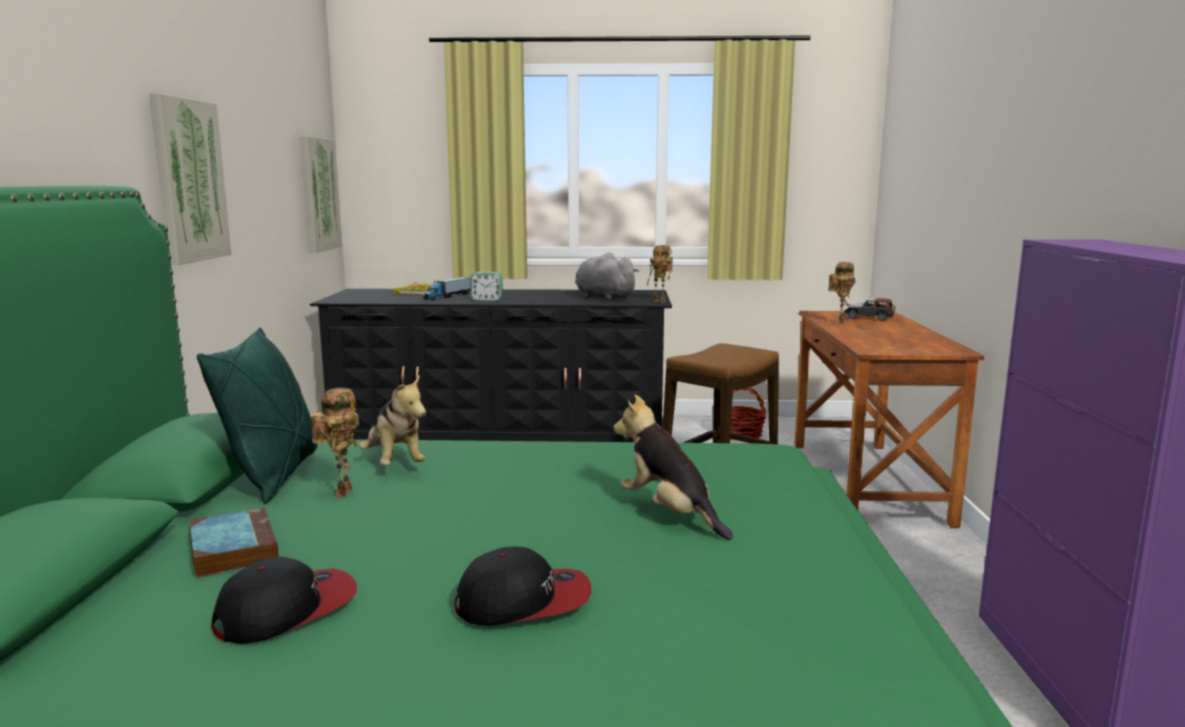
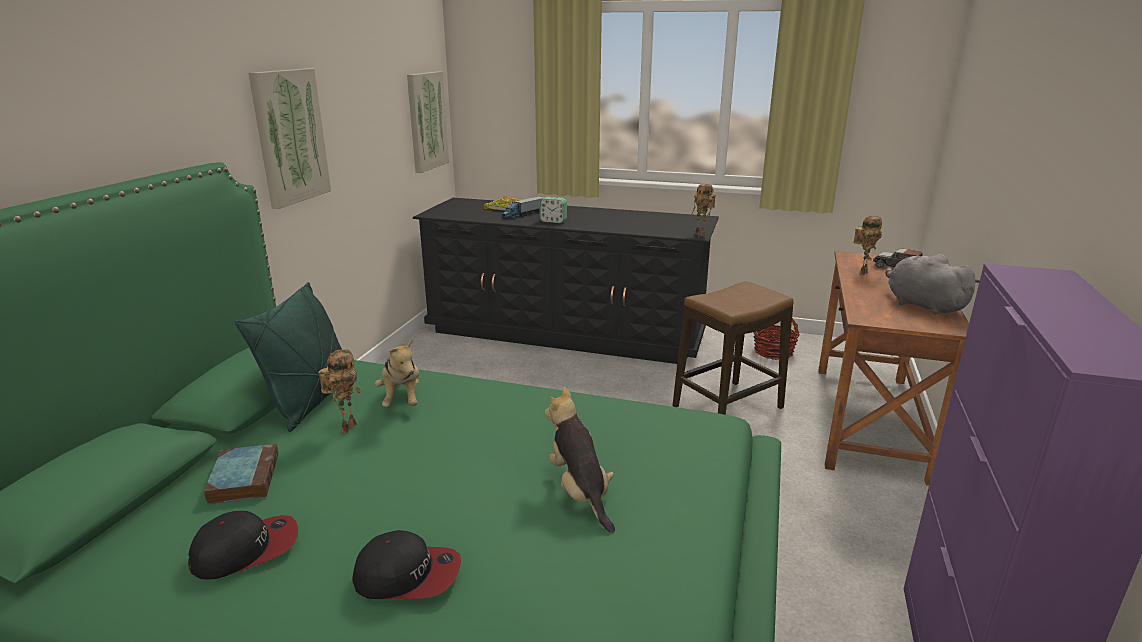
camera: 15 degrees right, 10 degrees up
grey plush toy [575,252,639,300] -> grey plush toy moved to [885,254,980,315]

